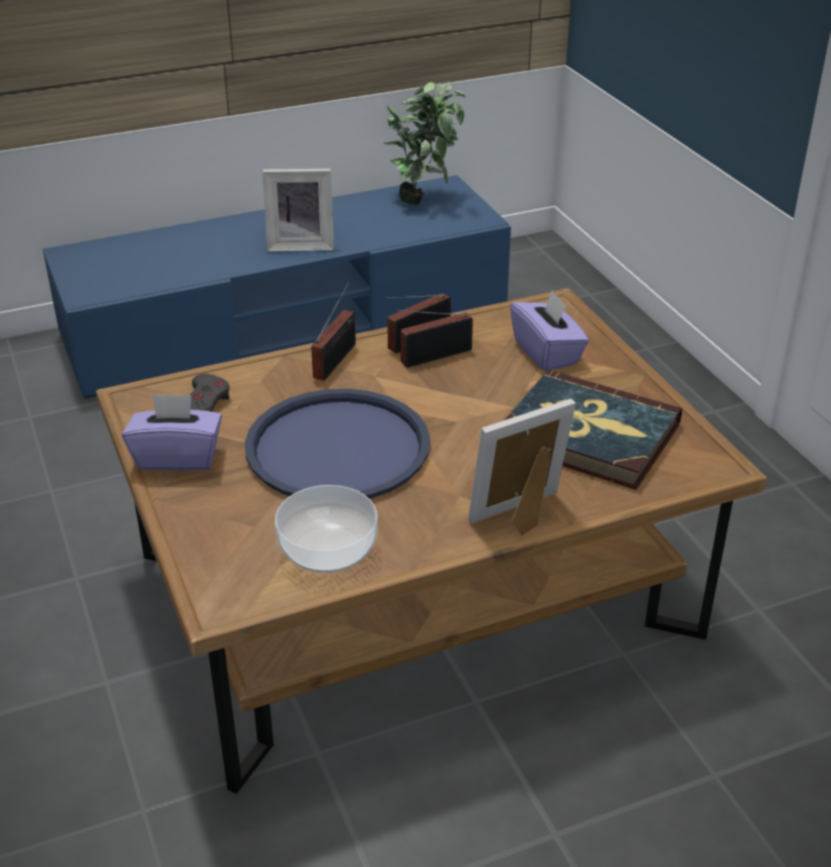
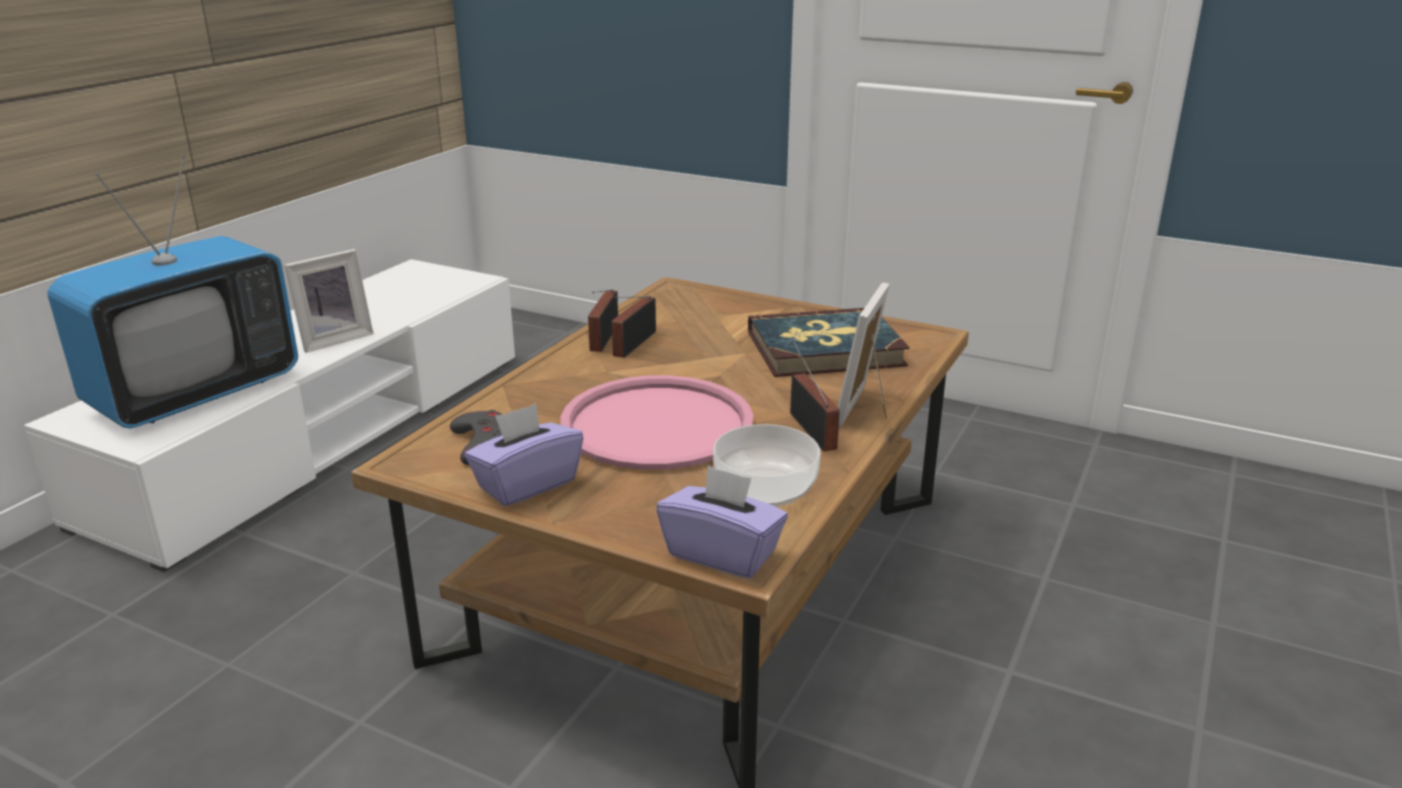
camera: 40 degrees left, 10 degrees down
blue tv stand [43,175,511,399] -> white tv stand [24,259,515,572]
blue tray [245,389,430,499] -> pink tray [561,375,754,470]
radio [311,280,356,381] -> radio moved to [790,340,840,452]
potted plant [384,82,467,205] -> none
purple tissue box [510,290,589,372] -> purple tissue box moved to [656,465,788,578]
none -> television [47,156,298,429]

